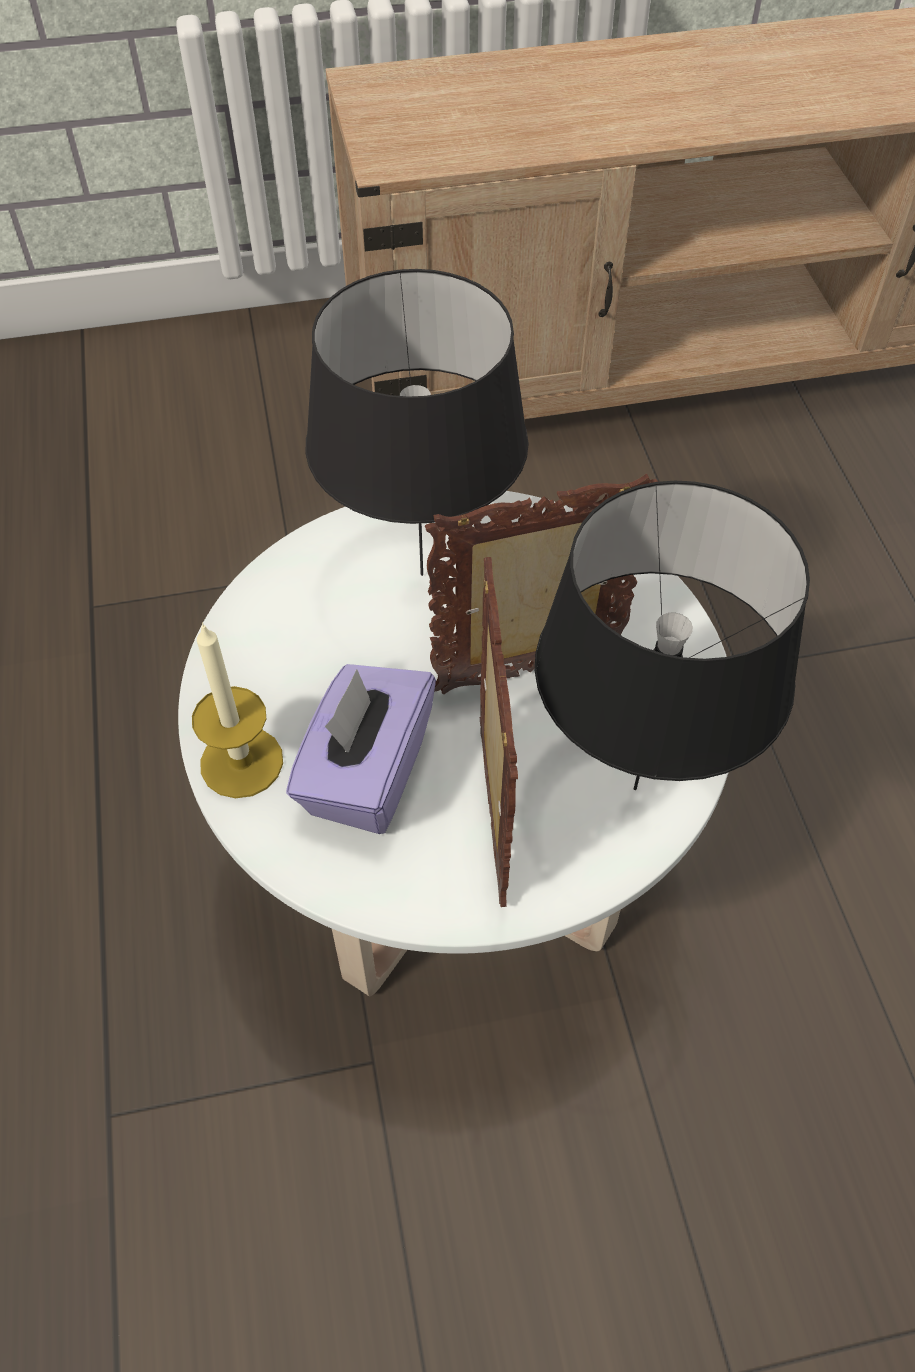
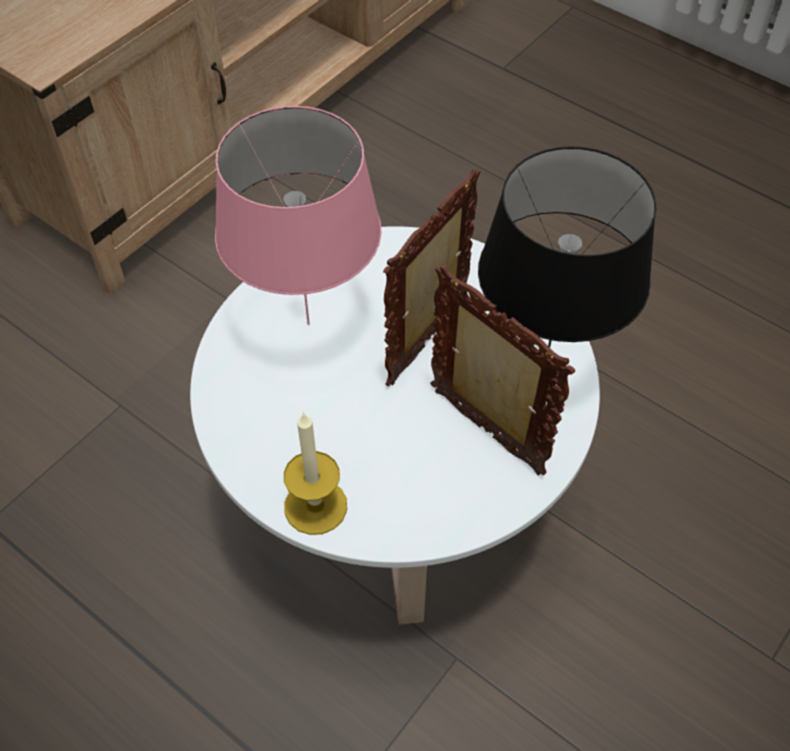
camera: 40 degrees left, 0 degrees up
purple tissue box [286,664,436,834] -> none
black table lamp [306,269,529,576] -> pink table lamp [215,106,382,325]

